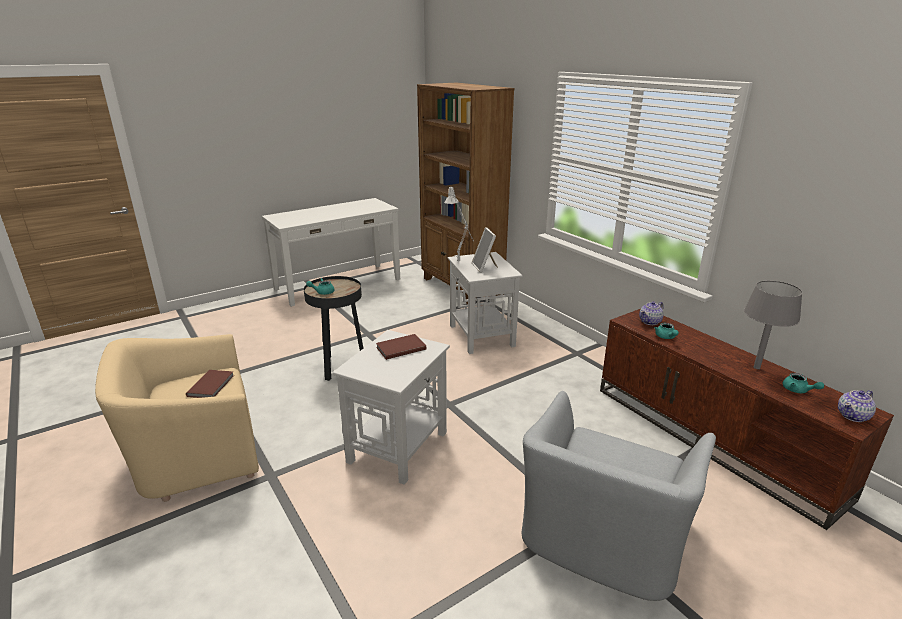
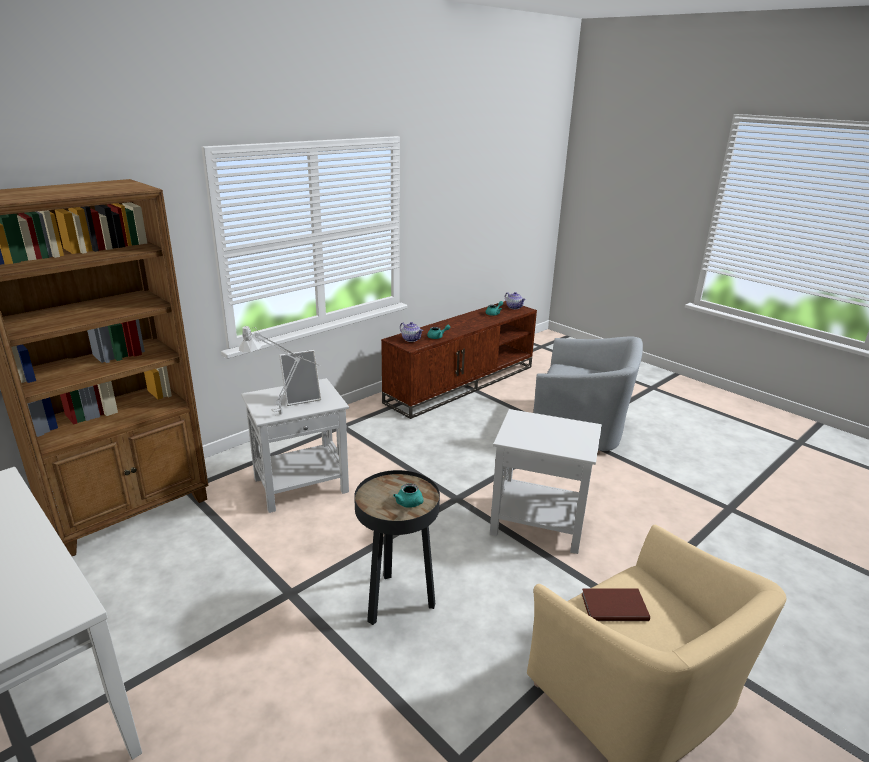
camera: 100 degrees left, 0 degrees up
brown book [376,334,427,360] -> none
grey table lamp [744,281,803,369] -> none

